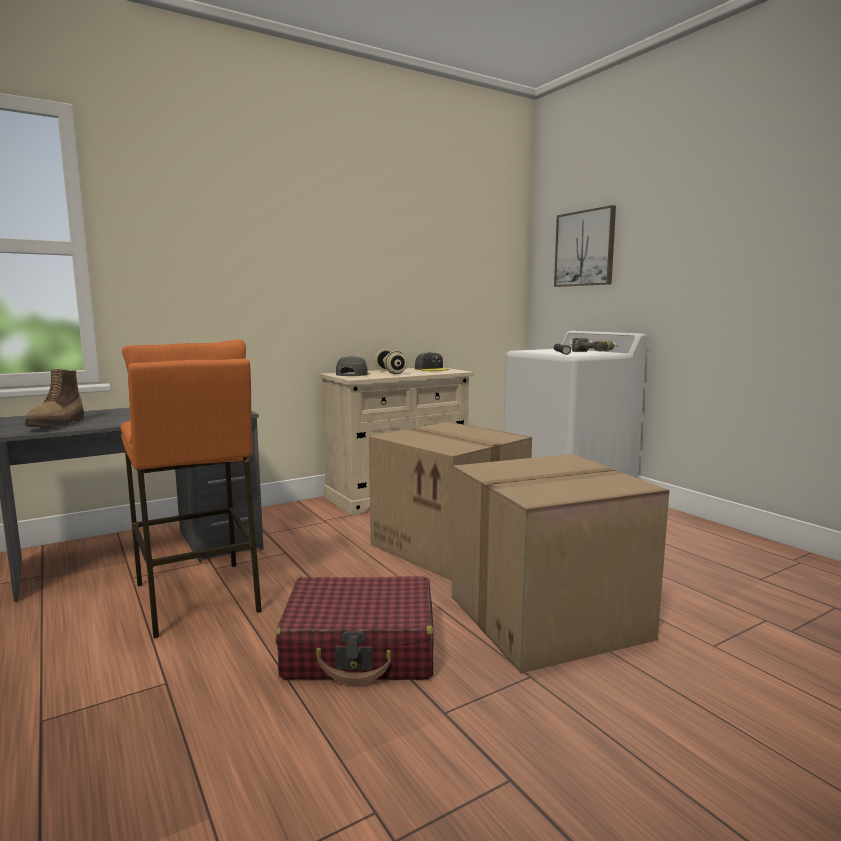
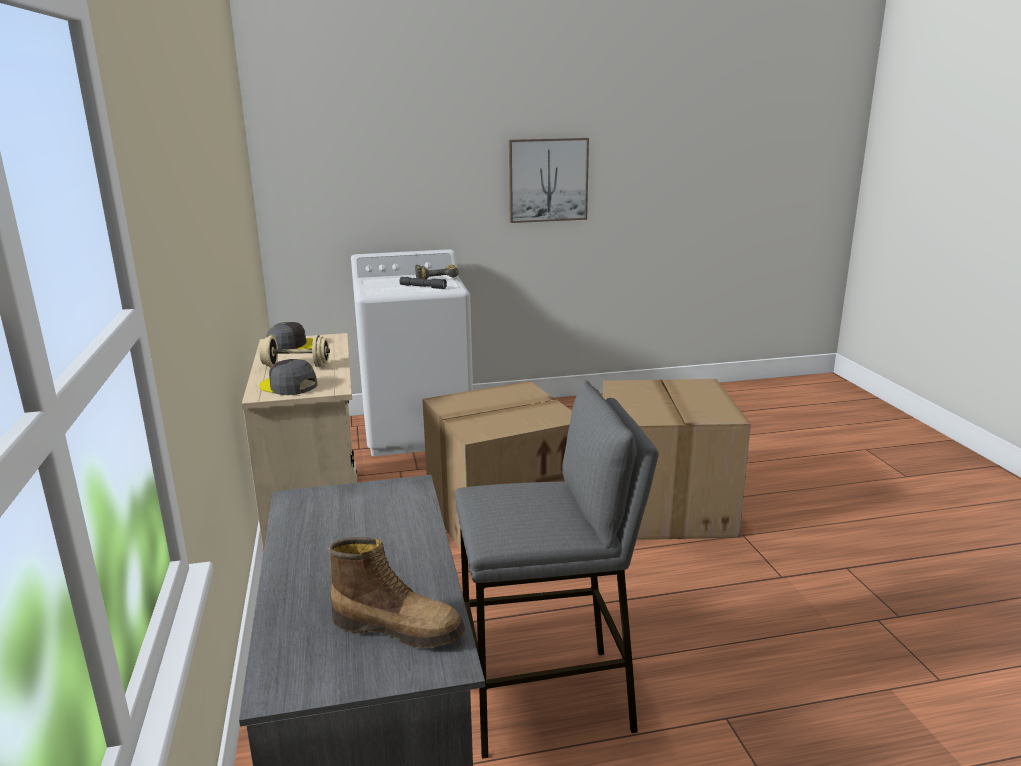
camera: 70 degrees left, 10 degrees up
orange stool [120,340,262,639] -> grey stool [455,380,659,759]
red suitcase [275,577,433,685] -> none
picture [554,205,616,287] -> picture moved to [509,138,589,223]

